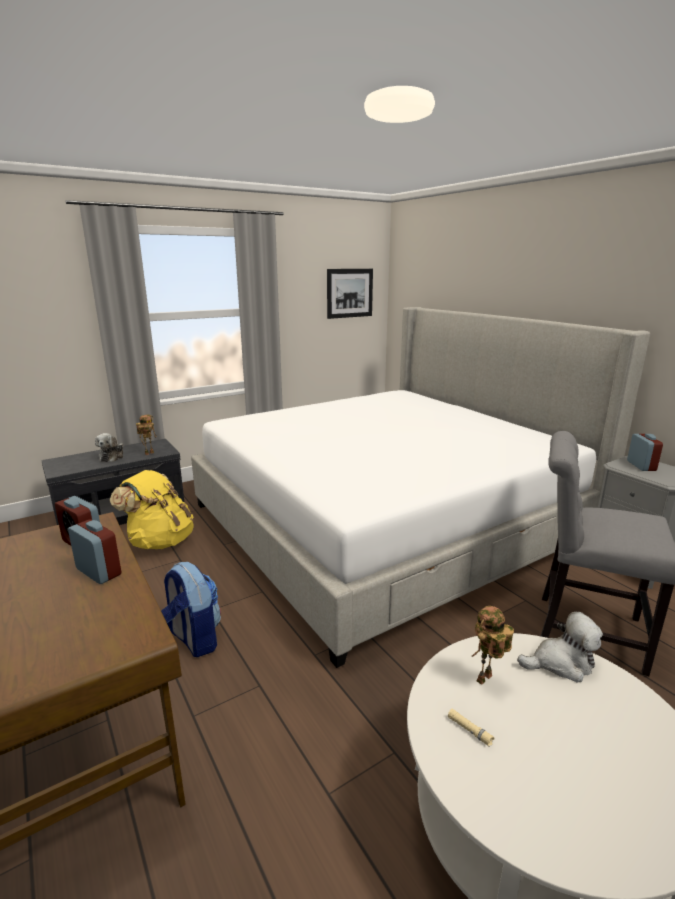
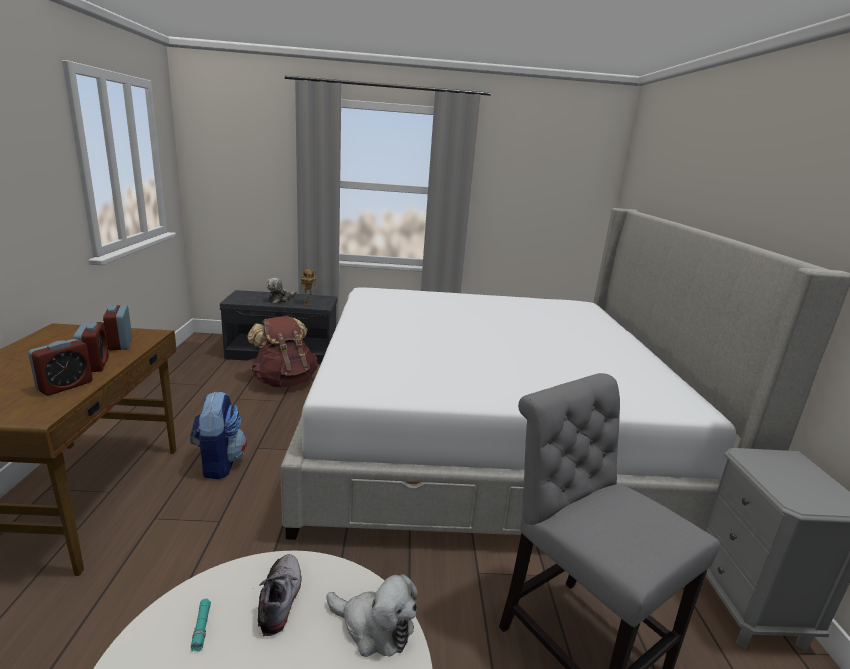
camera: 30 degrees right, 0 degrees up
yellow backpack [110,470,194,549] -> brown backpack [247,316,318,387]
picture [327,269,373,319] -> none
beige flashlight [448,709,495,747] -> turquoise flashlight [191,599,211,652]
toy robot [472,606,514,685] -> shoe [258,554,302,636]
alarm clock [627,434,663,471] -> alarm clock moved to [28,339,93,395]

